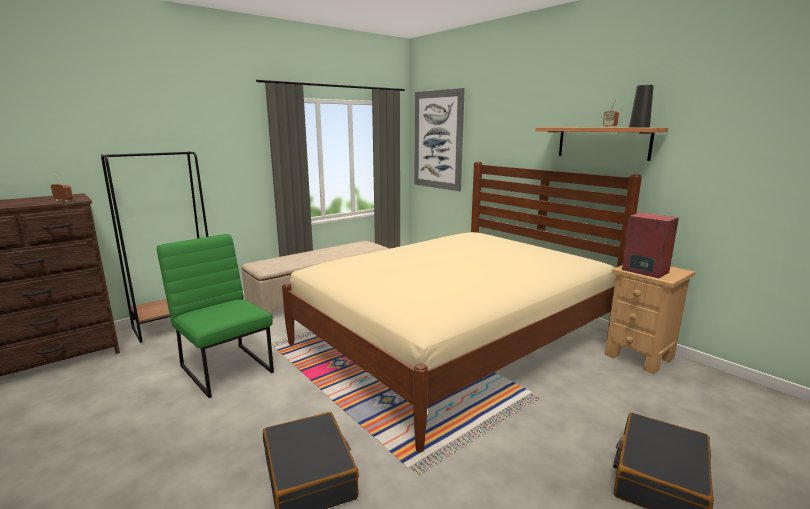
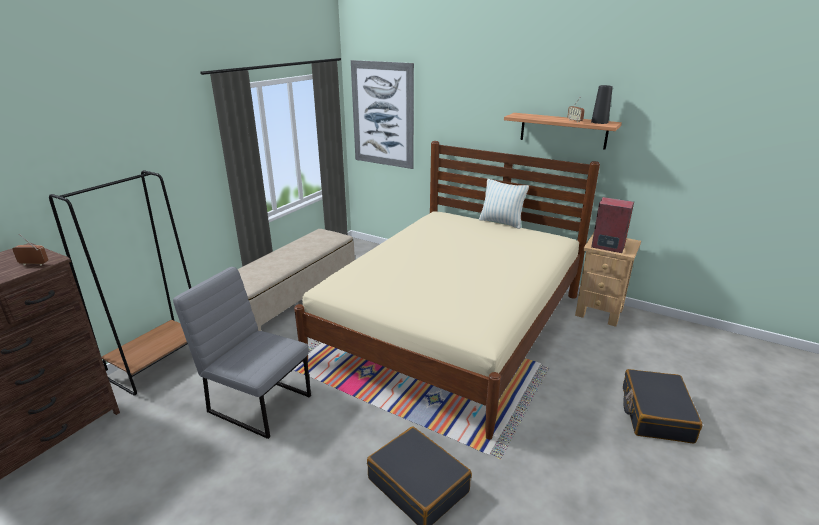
camera: 20 degrees left, 10 degrees up
green chair [157,234,274,398] -> grey chair [173,267,311,439]
none -> pillow [479,179,529,229]

